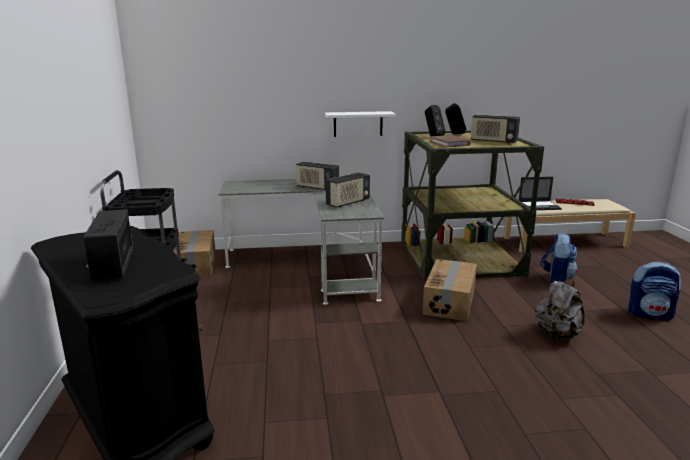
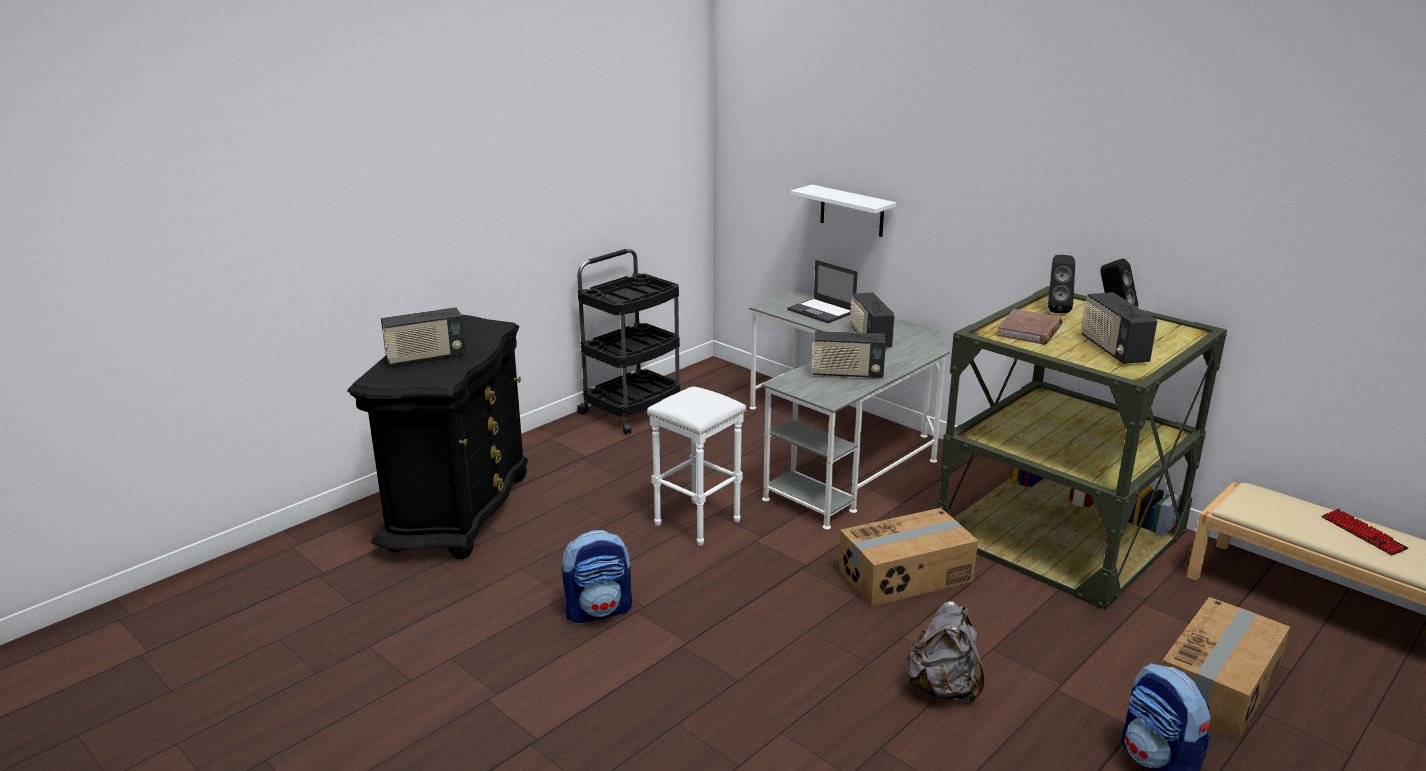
camera: 50 degrees right, 5 degrees up
radio [84,209,133,281] -> radio turned 150 degrees counterclockwise [381,307,466,366]
cardboard box [173,230,216,276] -> cardboard box moved to [1162,597,1290,742]
white shelf [325,111,396,137] -> white shelf moved to [790,185,897,237]
laptop [519,177,562,210] -> laptop moved to [787,260,858,323]
backpack [540,233,578,284] -> backpack moved to [562,530,632,623]
none -> white stool [647,386,746,546]

